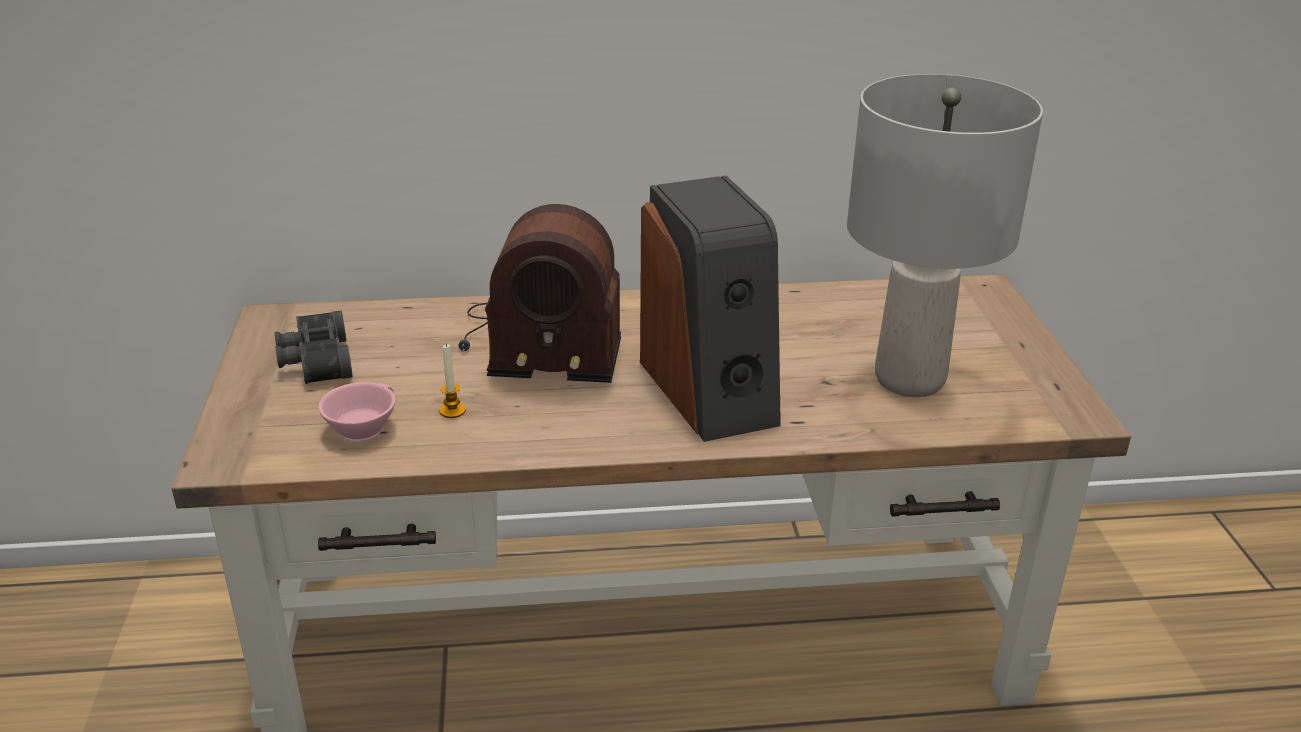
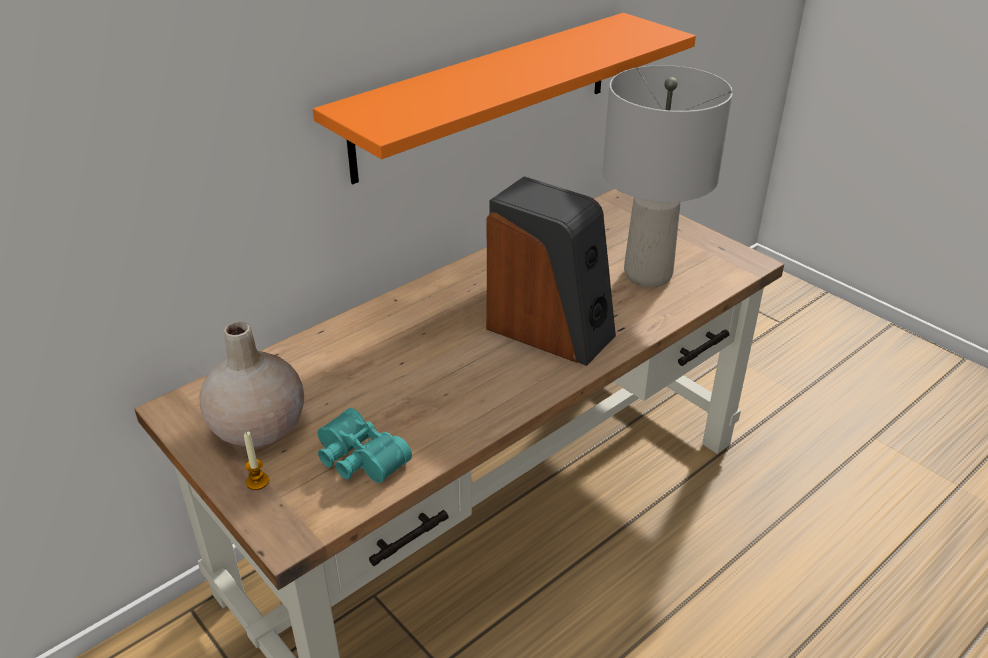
camera: 35 degrees left, 5 degrees up
black binoculars [275,310,353,384] -> beige vase [199,322,304,448]
pink cup [318,382,396,441] -> turquoise binoculars [317,408,412,483]
candle [439,344,466,418] -> candle moved to [244,432,269,490]
radio [458,204,621,383] -> none
none -> orange shelf [313,13,696,184]

